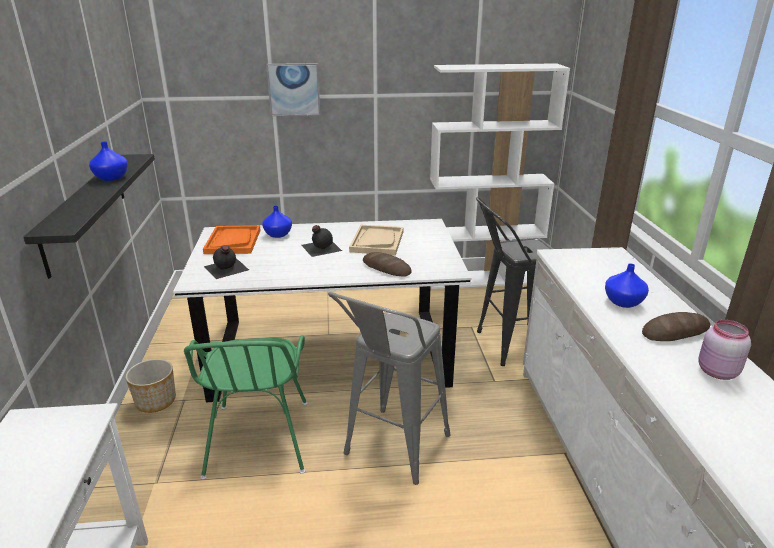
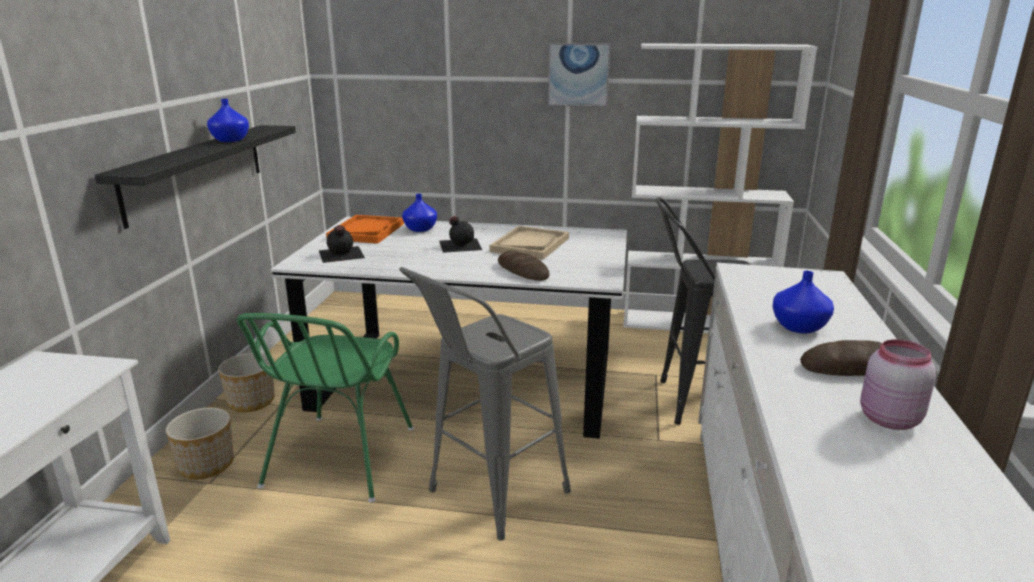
camera: 15 degrees right, 5 degrees down
picture [266,63,321,116] -> picture moved to [548,43,610,107]
none -> planter [166,408,234,479]

